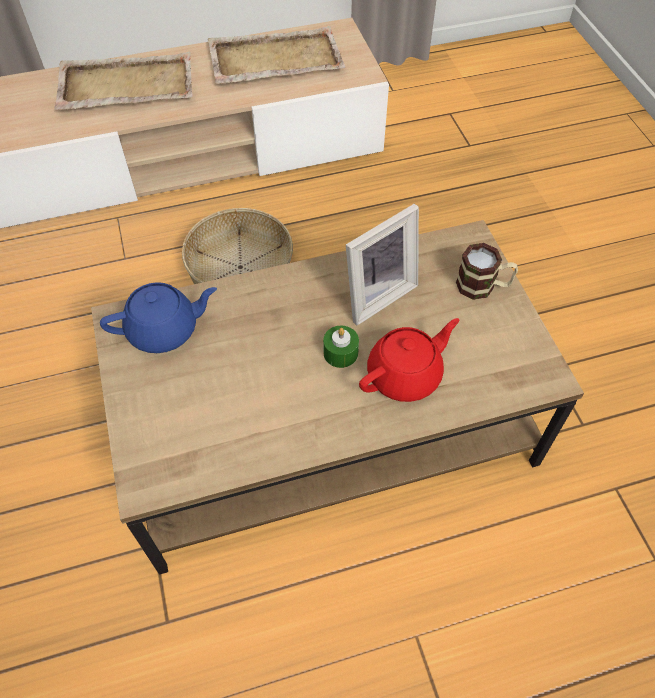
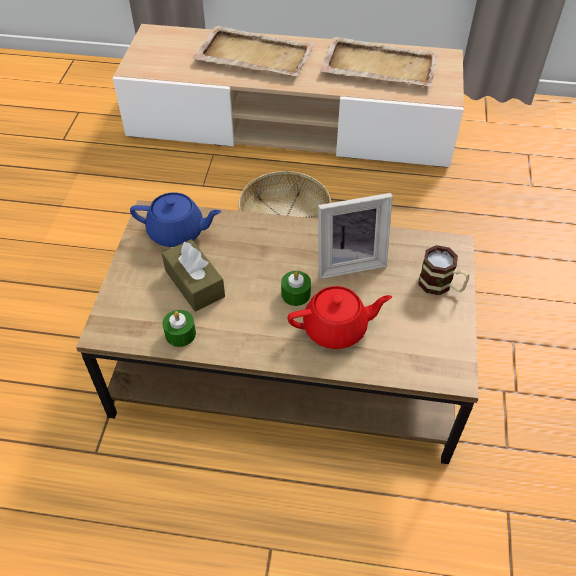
camera: 25 degrees right, 5 degrees down
none -> brown tissue box [162,239,225,312]
none -> green candle [162,310,196,347]

